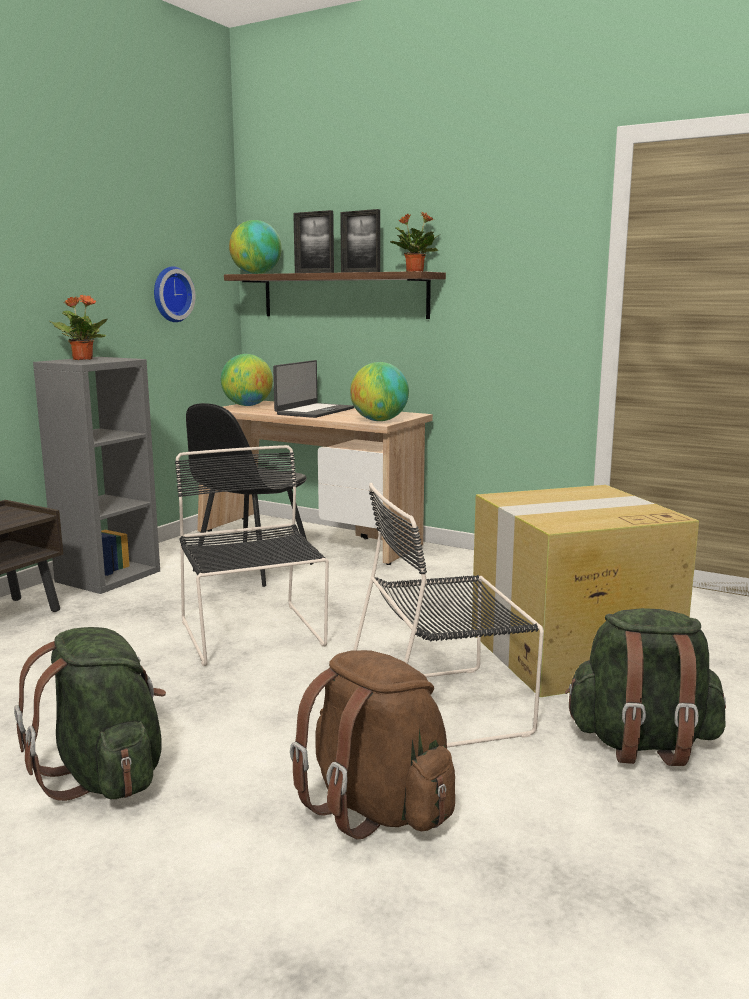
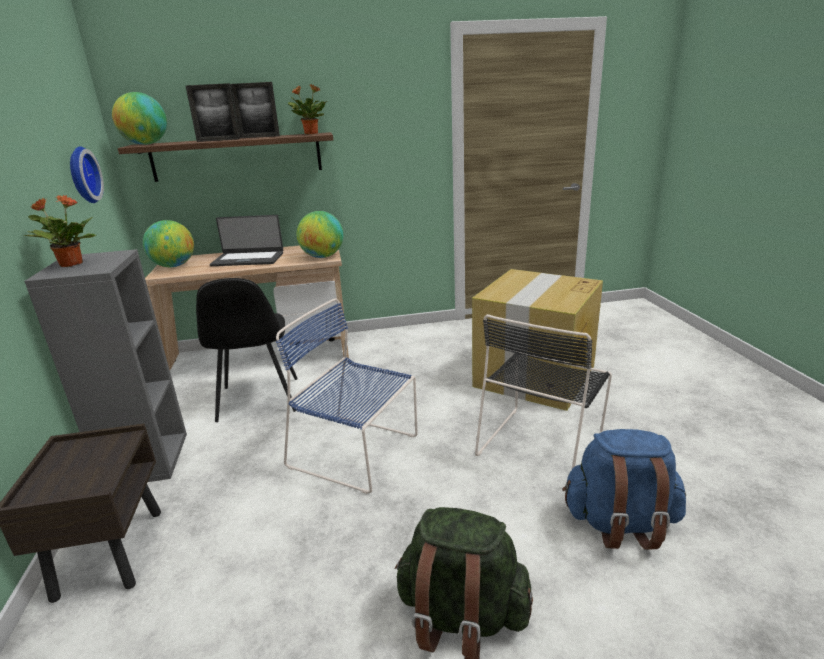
camera: 40 degrees left, 10 degrees up
black chair [175,445,329,666] -> blue chair [276,298,418,494]
laptop [273,360,354,418] -> laptop turned 105 degrees clockwise [210,215,283,266]
brown backpack [290,650,455,839] -> blue backpack [562,429,686,550]
green backpack [565,608,726,766] -> none

